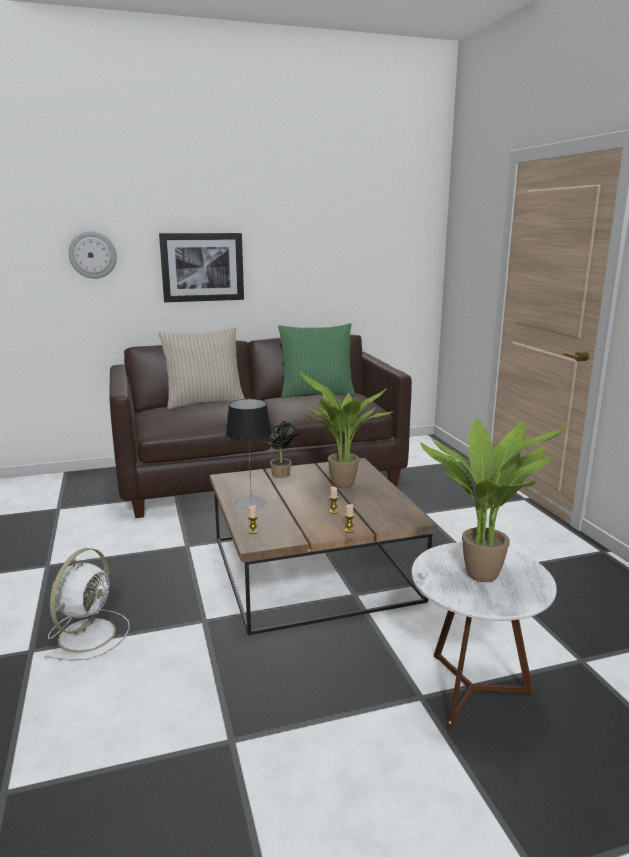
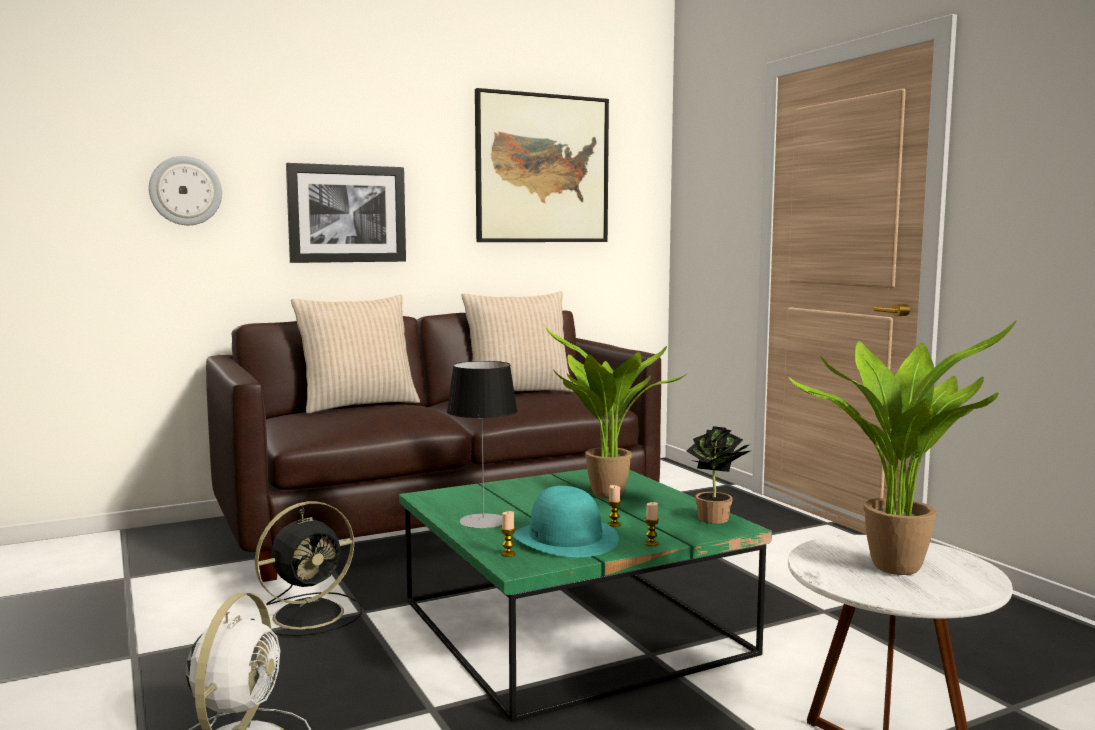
camera: 10 degrees left, 10 degrees down
brown coffee table [210,458,437,635] -> green coffee table [399,469,772,722]
potted plant [261,421,301,478] -> potted plant moved to [686,426,750,524]
green pillow [278,323,355,398] -> beige pillow [462,291,574,392]
none -> black fan [250,501,362,636]
none -> picture [475,88,609,242]
none -> turquoise hat [513,486,619,557]

